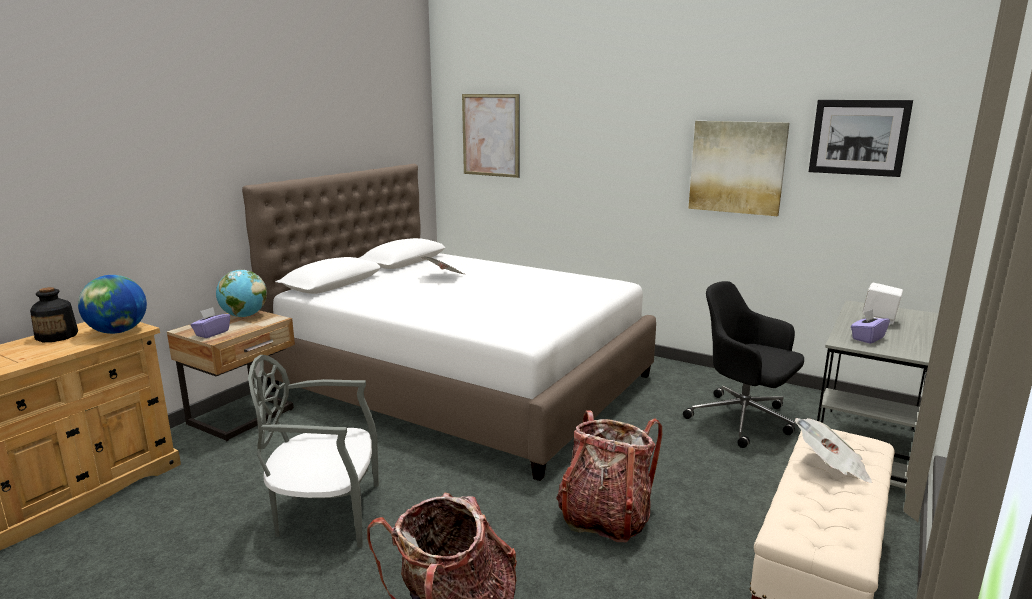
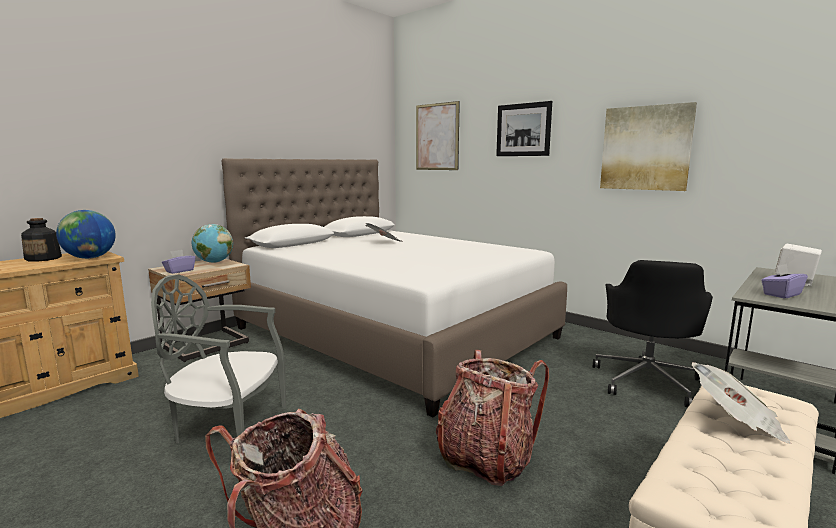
camera: 10 degrees right, 5 degrees down
black office chair [683,281,804,448] -> black office chair turned 120 degrees counterclockwise [593,260,713,407]
picture [809,100,913,177] -> picture moved to [496,101,552,156]

